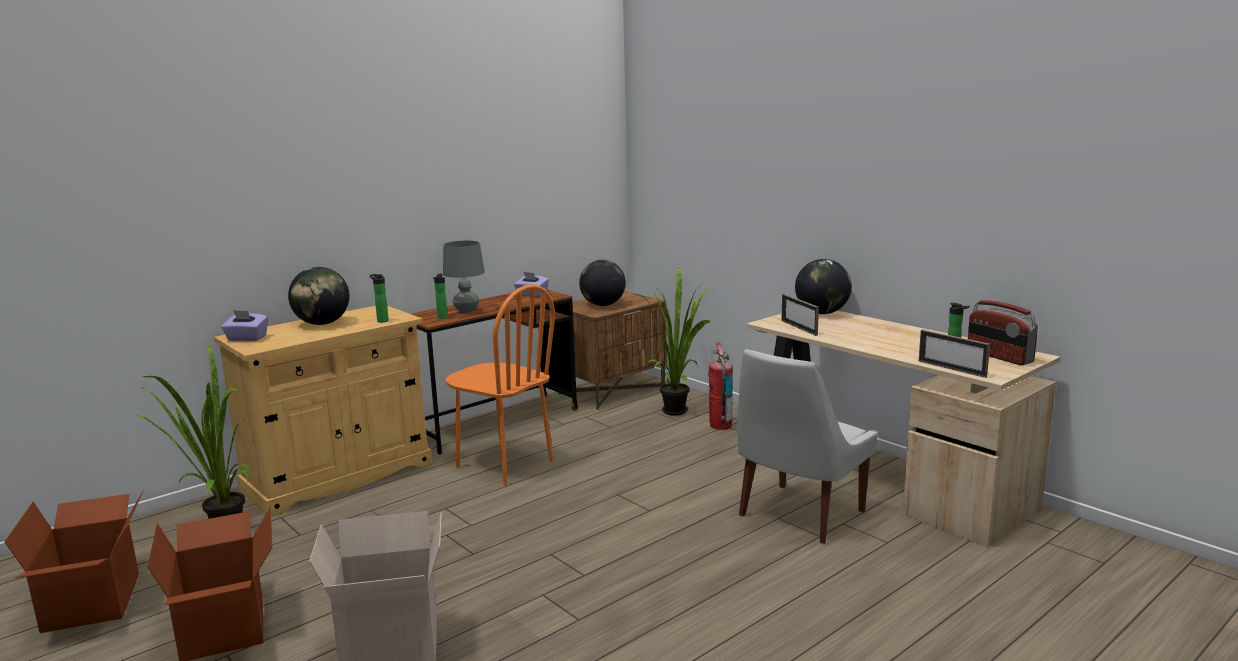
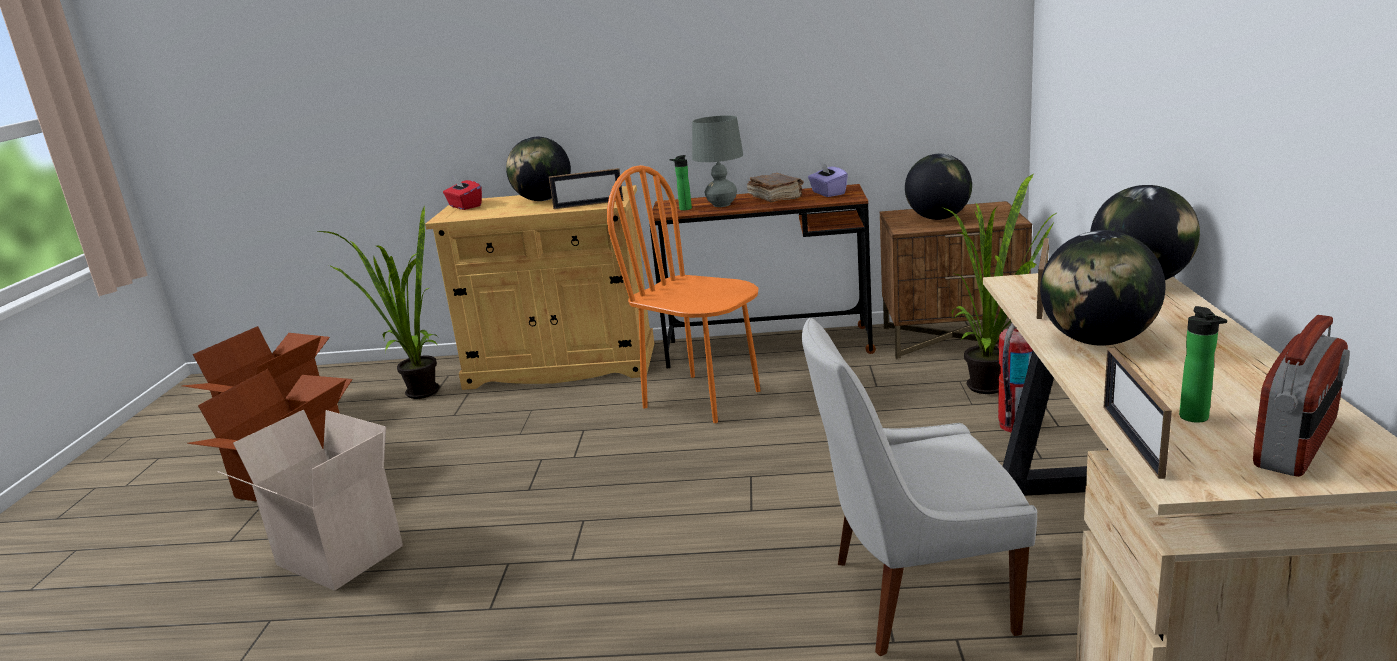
camera: 45 degrees right, 5 degrees up
purple tissue box [221,310,268,341] -> red tissue box [443,177,482,210]
bottle [370,274,389,323] -> picture frame [549,168,623,209]
orange chair [446,284,555,485] -> orange chair turned 135 degrees clockwise [607,165,761,423]
radio [968,300,1038,365] -> radio turned 150 degrees counterclockwise [1253,315,1350,477]
none -> brown book [747,173,804,202]
none -> globe [1040,230,1165,346]

